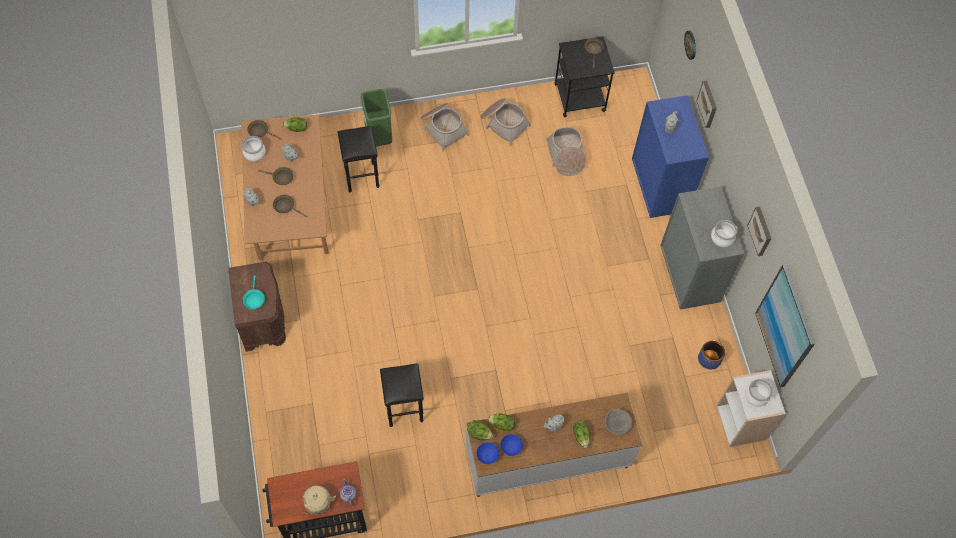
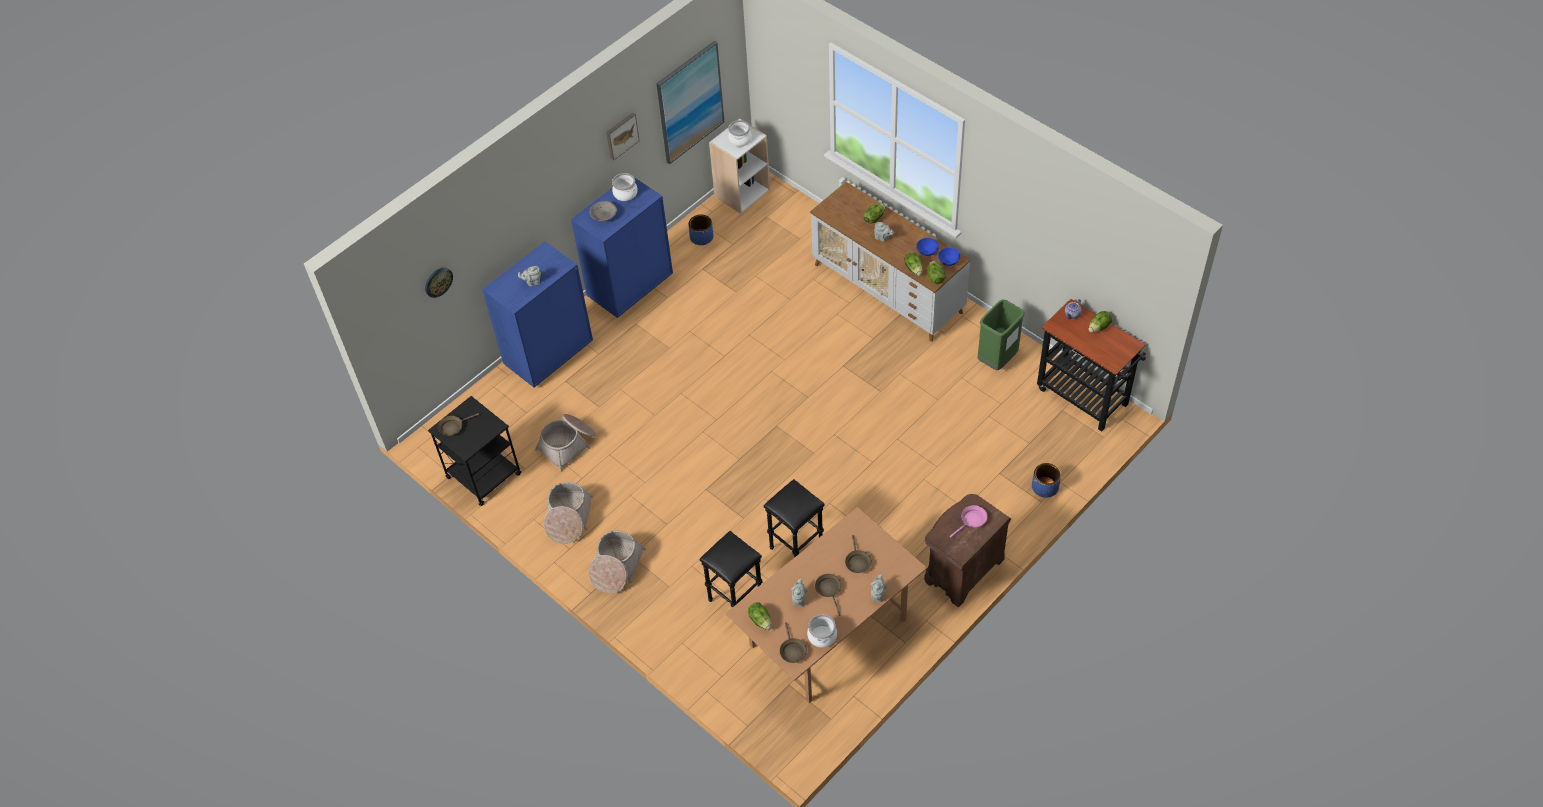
camera: 120 degrees left, 10 degrees down
turquoise frying pan [243,275,265,309] -> pink frying pan [950,505,988,537]
beige kettle [303,485,336,515] -> lettuce [1088,311,1113,333]
green trash can [361,89,392,147] -> green trash can moved to [978,299,1025,370]
black stool [380,363,424,427] -> black stool moved to [764,479,825,558]
grey bowl [605,409,632,435] -> grey bowl moved to [590,201,617,222]
grey cabinet [660,186,744,310] -> blue cabinet [571,177,673,318]
picture [697,80,717,128] -> none
none -> blue planter [1032,463,1061,498]

